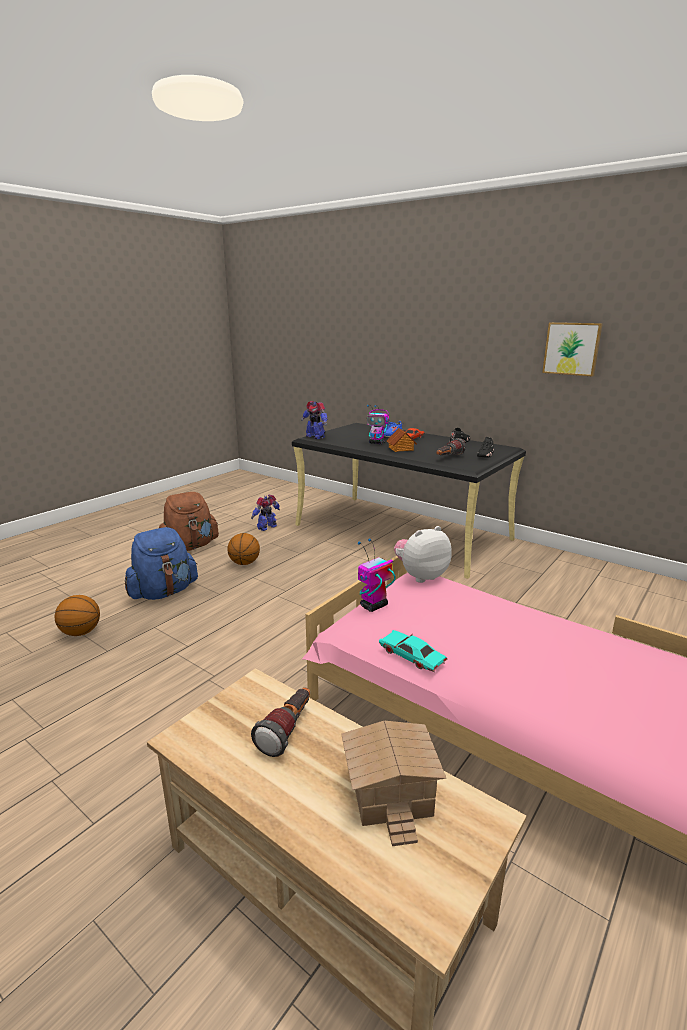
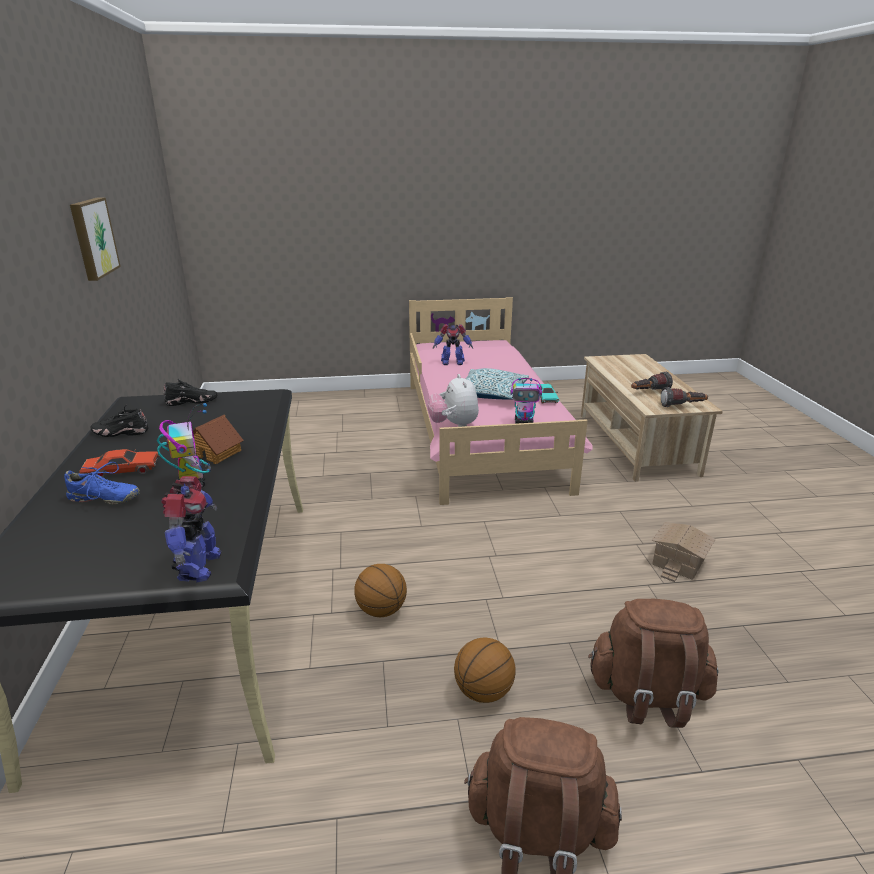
camera: 135 degrees left, 5 degrees up
basketball [55,595,100,636] -> basketball moved to [354,564,407,617]
blue backpack [125,527,198,600] -> brown backpack [588,599,718,728]
toy robot [251,495,280,531] -> toy robot moved to [433,324,473,365]
toy house [341,721,446,846] -> toy house moved to [652,522,716,582]
plush toy [394,526,452,583] -> plush toy turned 60 degrees clockwise [428,374,479,427]
flashlight [436,438,466,455] -> flashlight moved to [661,387,708,407]
none -> pillow [466,368,529,400]

